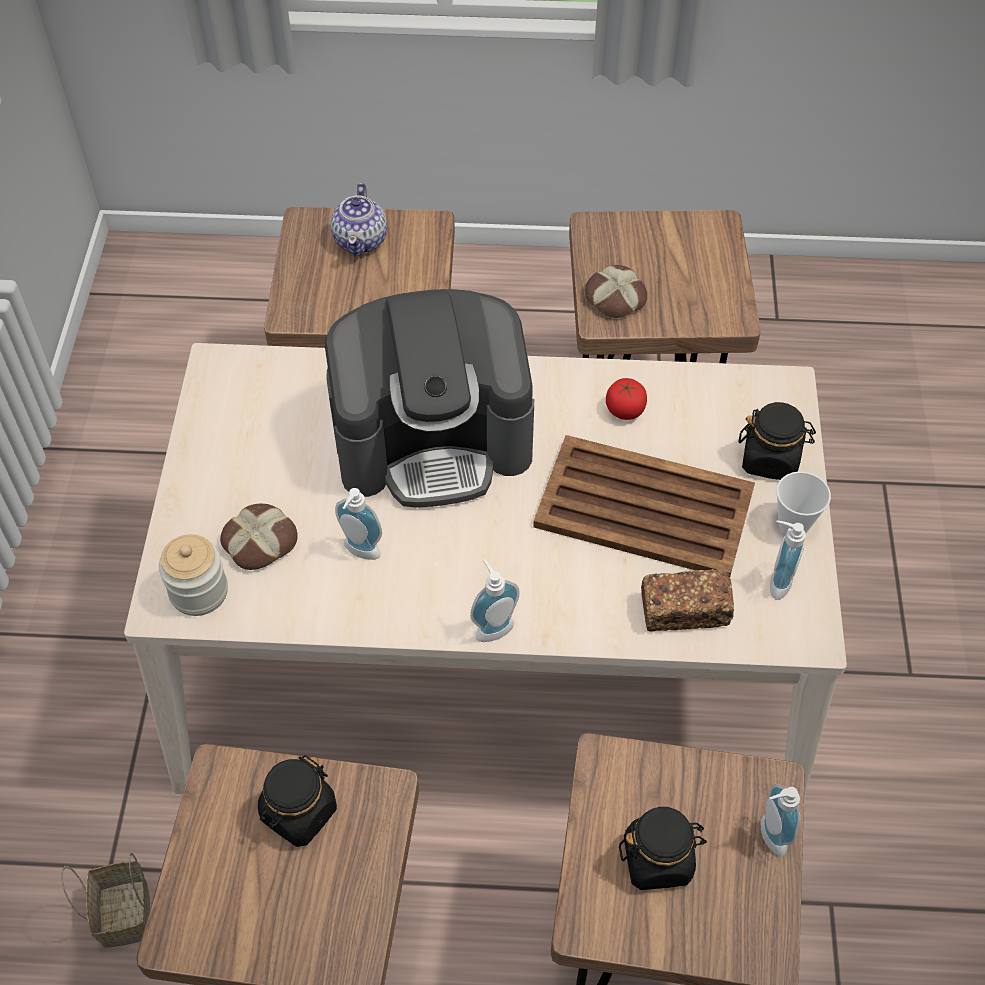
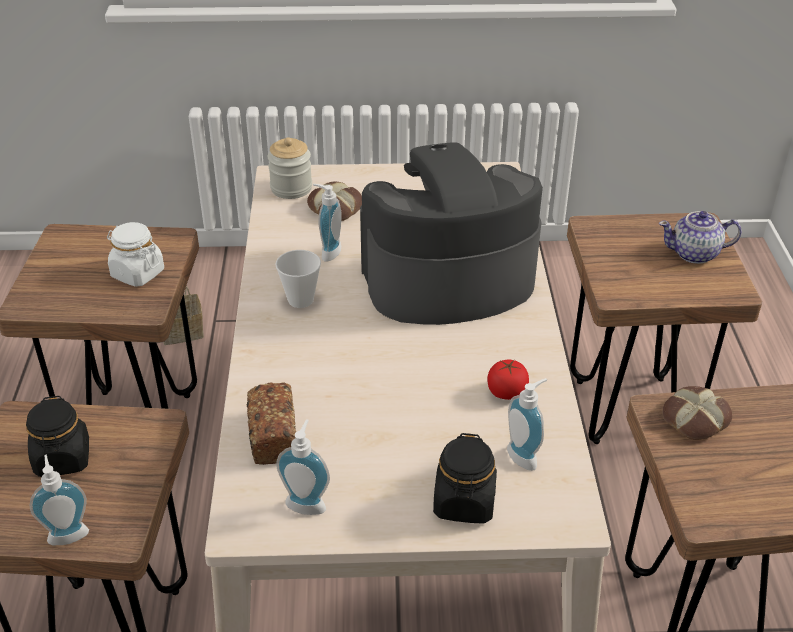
camera: 85 degrees right, 15 degrees down
black jar [258,755,337,847] -> white jar [107,222,164,287]
coffee machine [325,289,534,508] -> coffee machine turned 90 degrees clockwise [360,142,543,325]
soap dispenser [470,559,520,642] -> soap dispenser moved to [507,378,547,471]
brown tray [533,435,755,576] -> none
cup [777,471,831,534] -> cup moved to [275,250,321,308]

